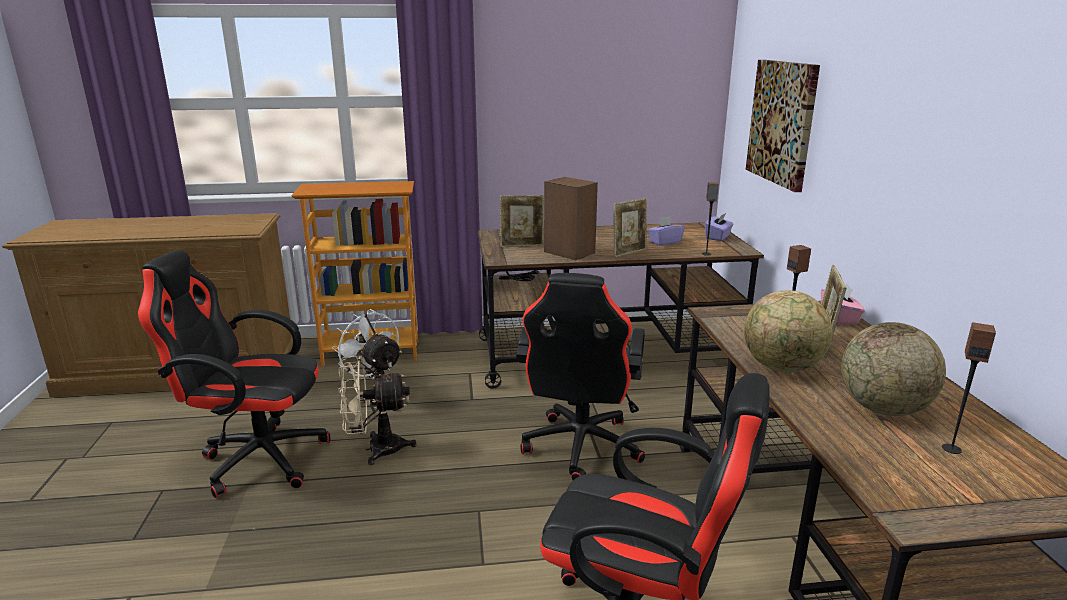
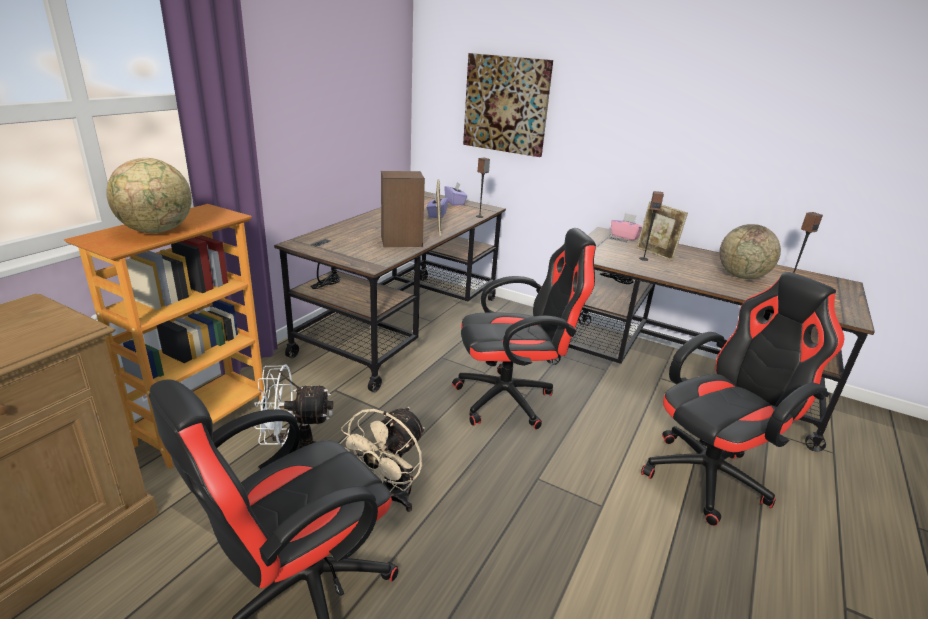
camera: 55 degrees left, 5 degrees up
picture frame [500,195,544,247] -> none
black office chair [516,273,645,480] -> black office chair turned 60 degrees counterclockwise [452,228,596,429]
globe [744,290,832,372] -> globe moved to [106,158,192,233]

